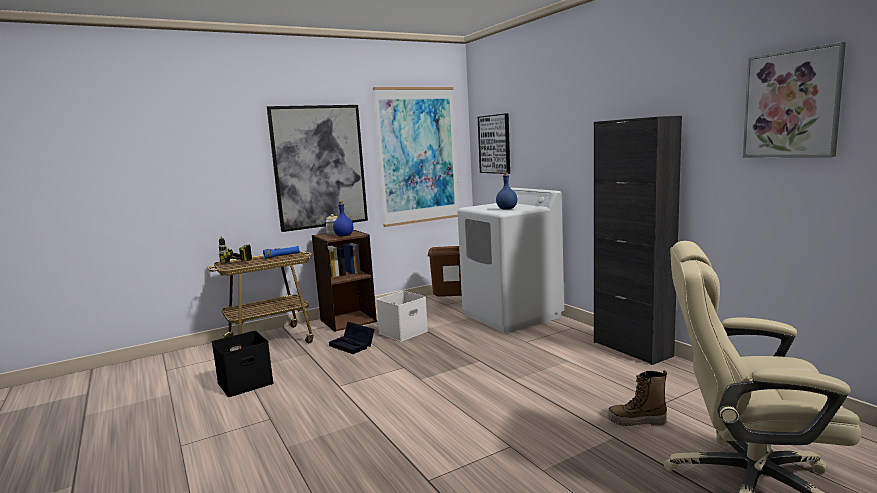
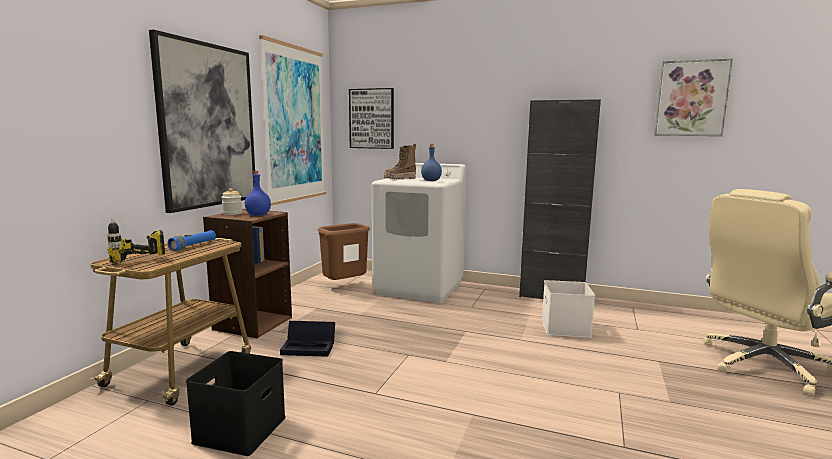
camera: 40 degrees left, 0 degrees up
white storage box [376,291,428,342] -> white storage box moved to [542,280,595,338]
boot [607,370,667,426] -> boot moved to [384,144,416,179]

